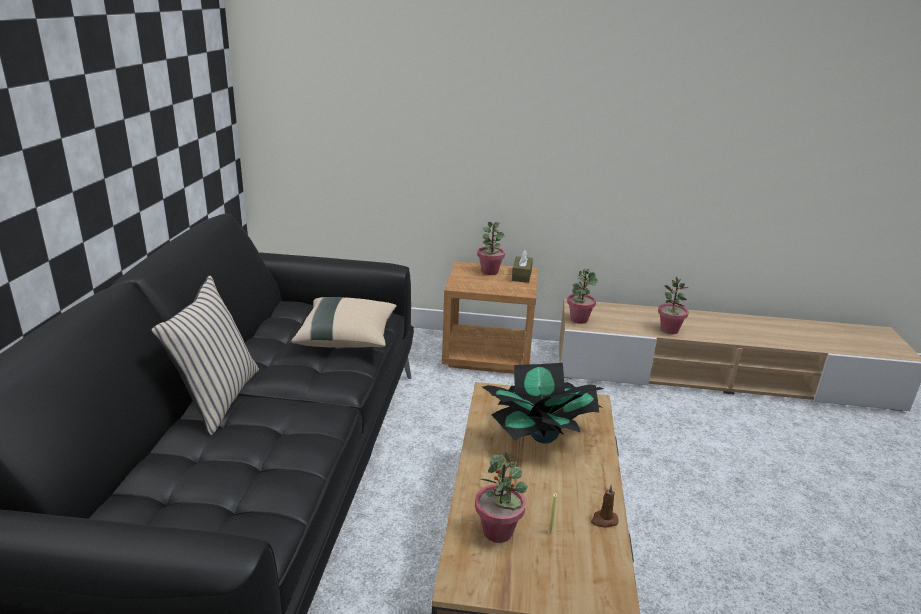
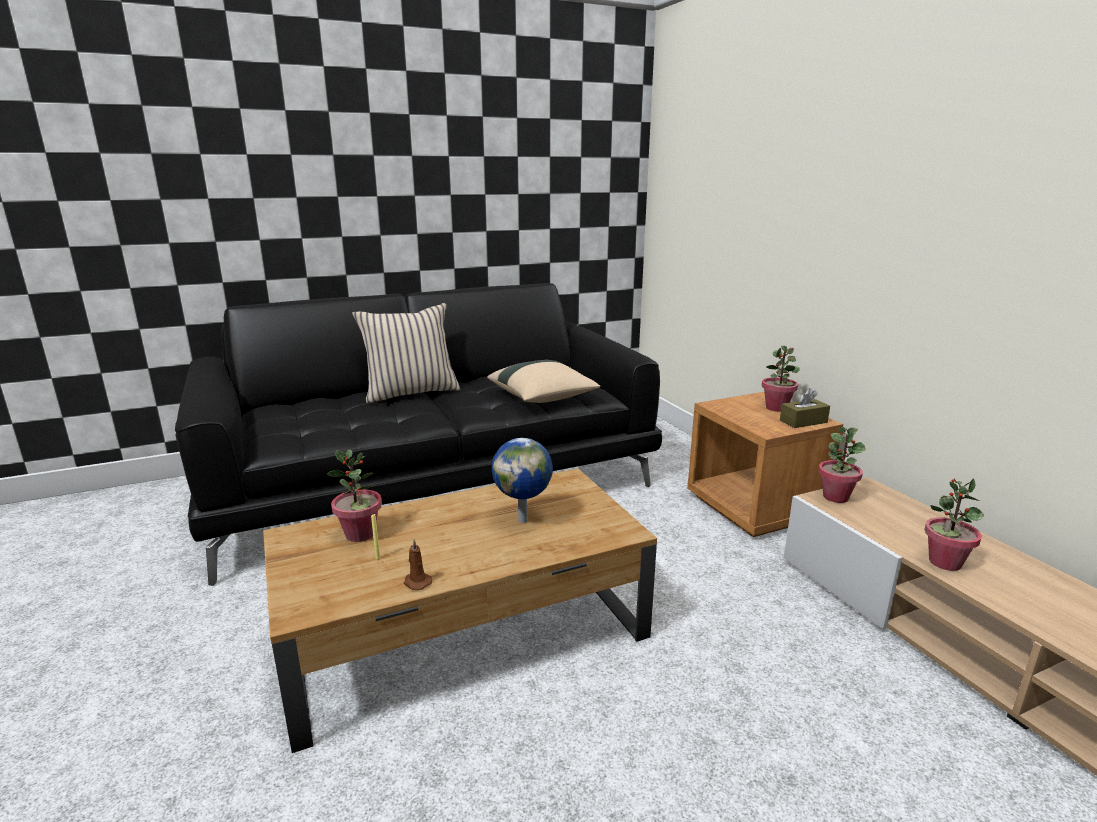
camera: 60 degrees right, 5 degrees down
potted plant [482,363,604,444] -> globe [492,438,553,523]

